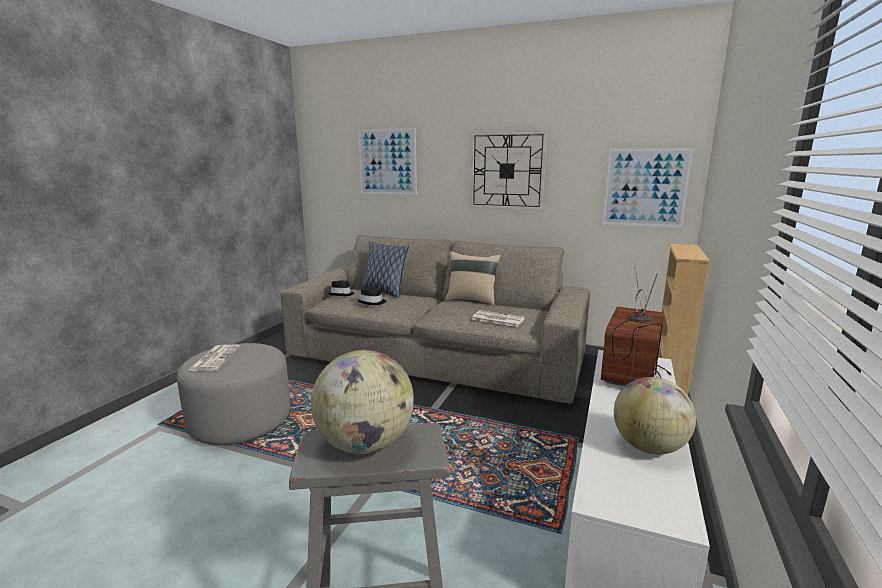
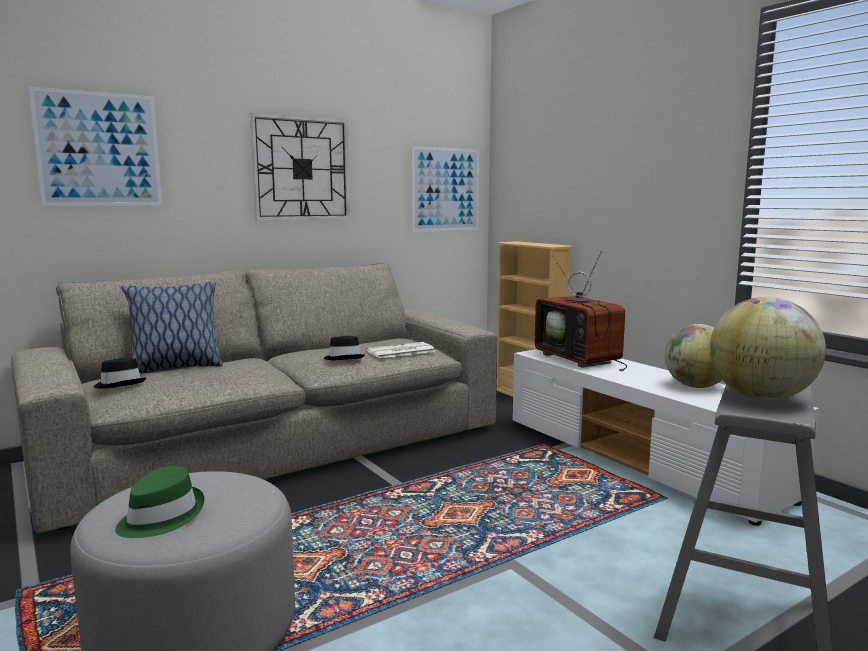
camera: 55 degrees left, 5 degrees down
newspaper [188,345,240,371] -> green hat [115,466,204,538]
black hat [358,287,386,305] -> black hat moved to [323,336,365,360]
beige pillow [445,251,501,305] -> none

